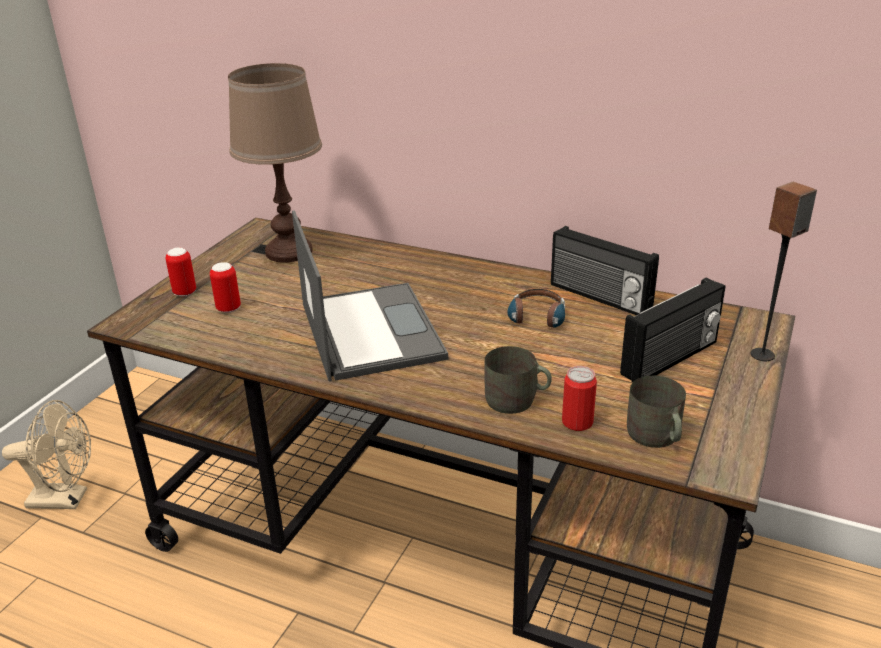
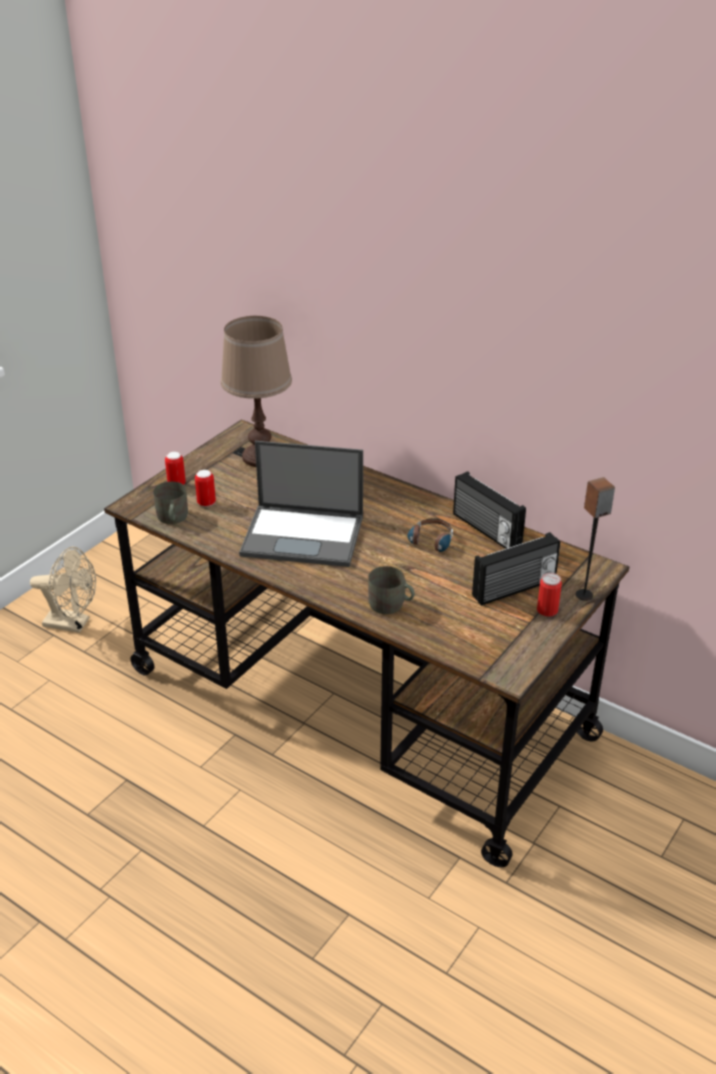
camera: 10 degrees right, 5 degrees up
laptop [292,210,448,382] -> laptop turned 105 degrees clockwise [239,441,363,567]
can [562,366,597,431] -> can moved to [537,573,562,617]
grey mug [627,376,686,448] -> grey mug moved to [153,482,188,524]

